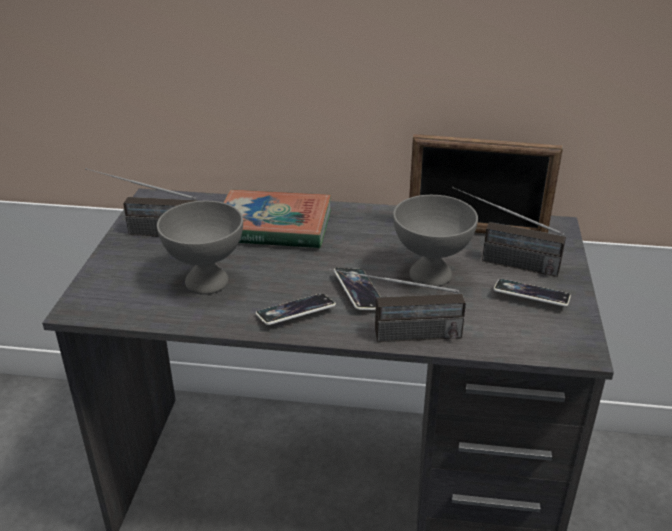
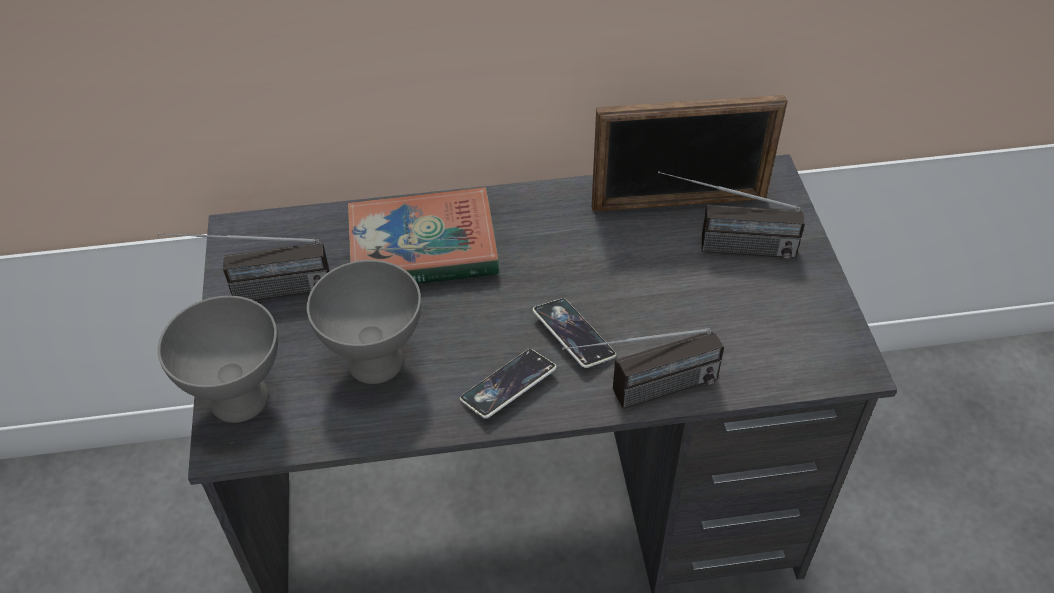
camera: 15 degrees left, 15 degrees up
grey bowl [393,195,478,287] -> grey bowl moved to [158,296,278,423]
phone [493,279,571,306] -> none

